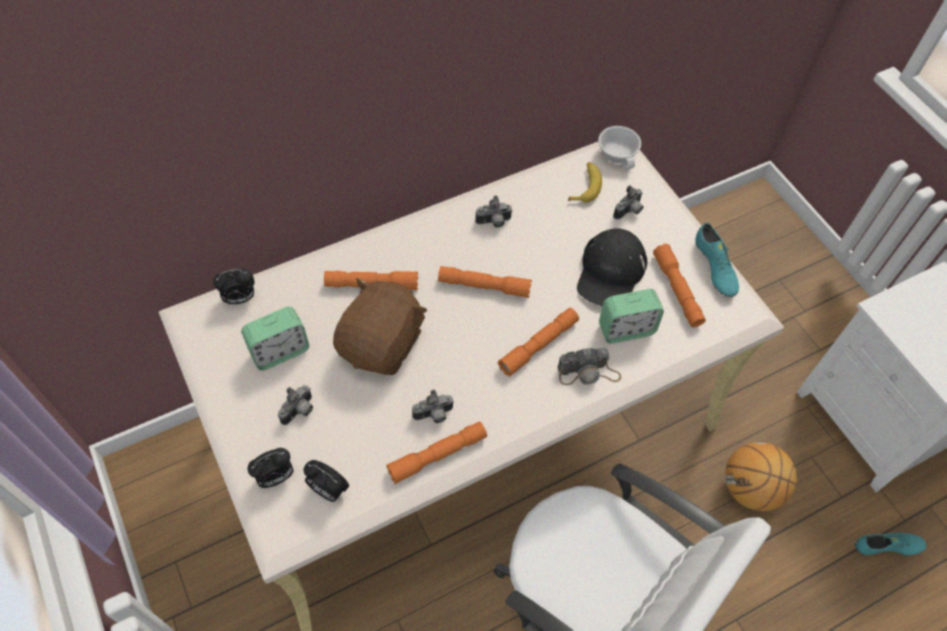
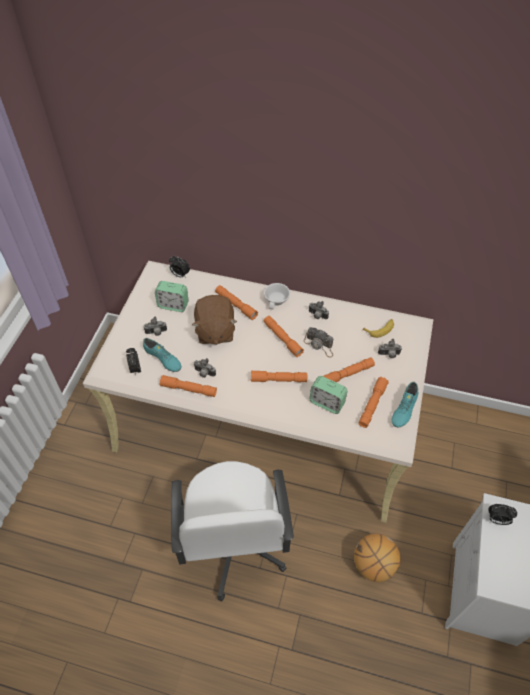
camera: 45 degrees right, 5 degrees down
alarm clock [248,448,293,488] -> alarm clock moved to [489,504,517,525]
brown plush toy [333,278,428,375] -> brown plush toy turned 105 degrees clockwise [192,295,237,345]
camera [558,348,621,385] -> camera moved to [304,327,334,357]
black cap [577,228,647,306] -> orange flashlight [323,357,375,382]
white cup [598,126,641,170] -> white cup moved to [264,283,290,310]
turquoise shoe [855,533,927,555] -> turquoise shoe moved to [143,338,181,372]

